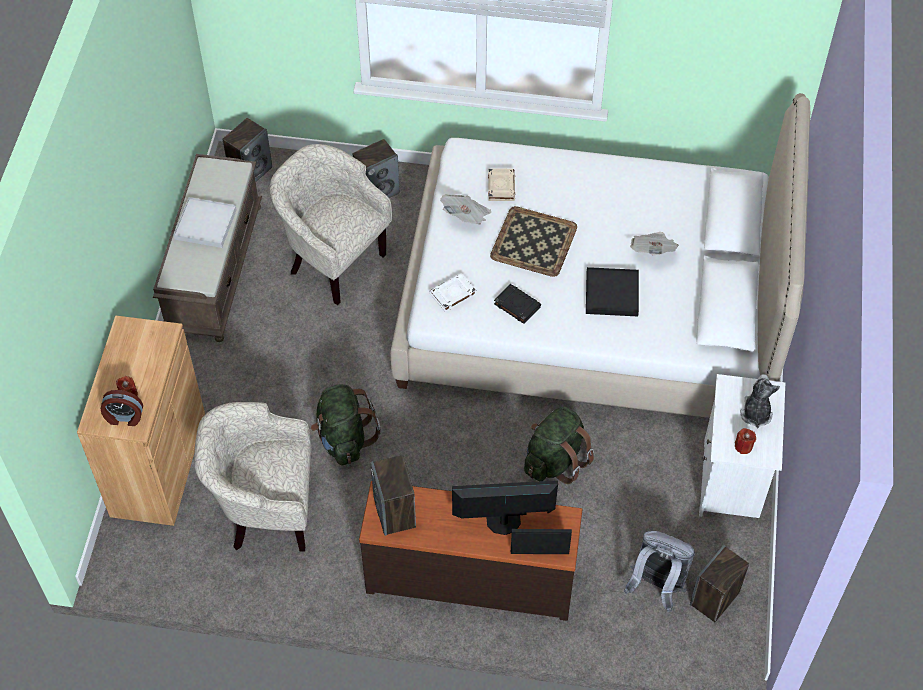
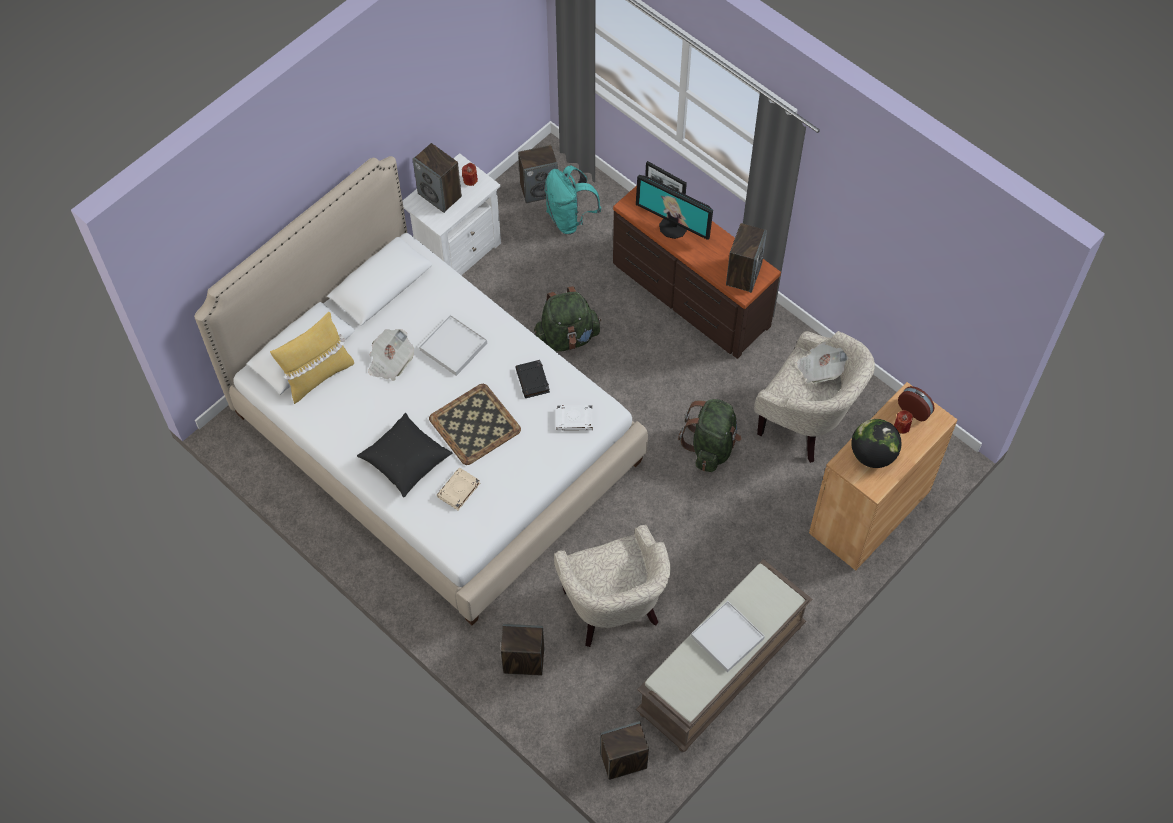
camera: 145 degrees left, 5 degrees up
newspaper [440,194,491,225] -> newspaper moved to [796,342,849,383]
black tray [586,267,639,316] -> white tray [419,315,487,376]
grey backpack [624,531,695,612] -> turquoise backpack [545,166,601,234]
plush toy [740,374,780,428] -> speaker [413,143,462,213]
none -> yellow pillow [270,312,354,404]
none -> black pillow [357,413,452,497]
none -> globe [851,419,901,468]

